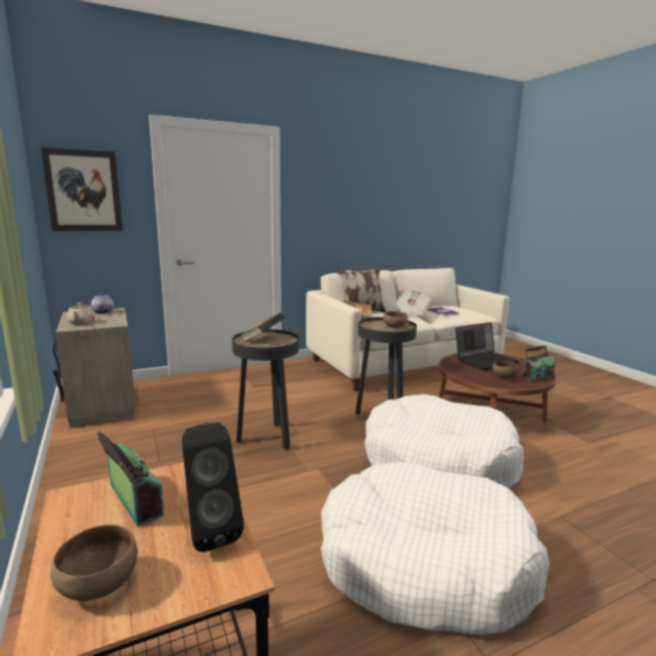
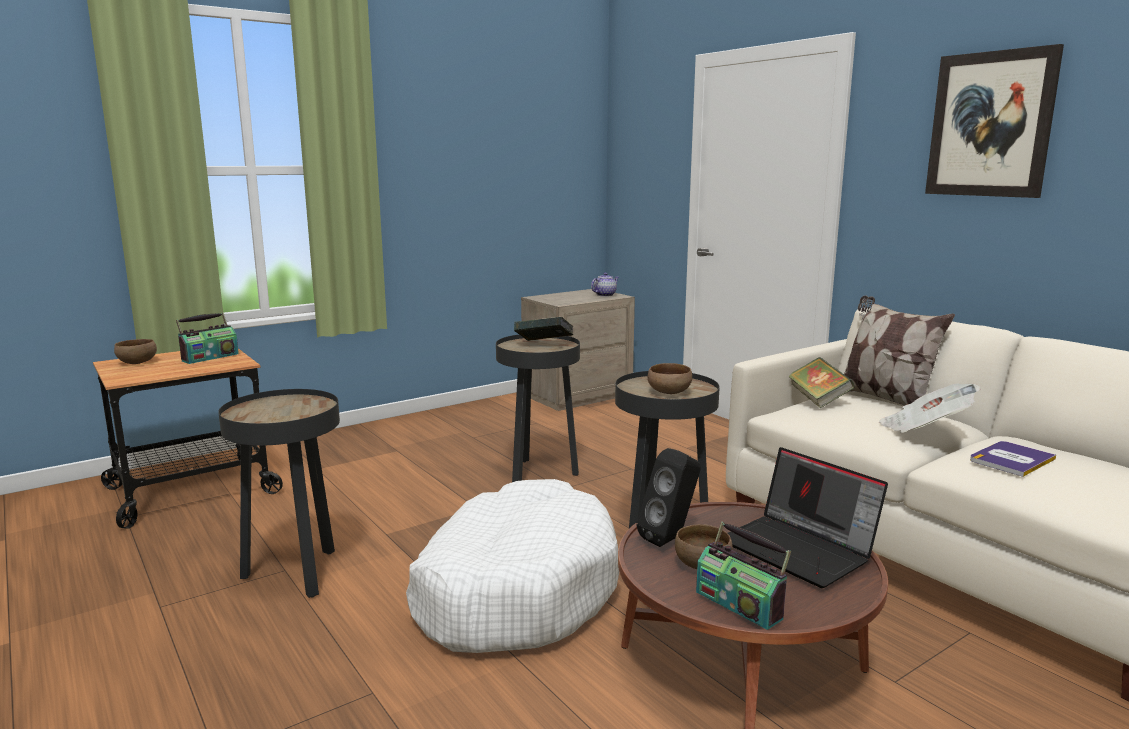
camera: 80 degrees right, 0 degrees up
picture [41,147,123,231] -> picture moved to [925,44,1064,198]
beige teapot [67,303,95,324] -> none
black speaker [182,422,244,552] -> black speaker moved to [636,448,701,547]
white dog bed [321,462,550,635] -> black side table [218,389,340,598]

